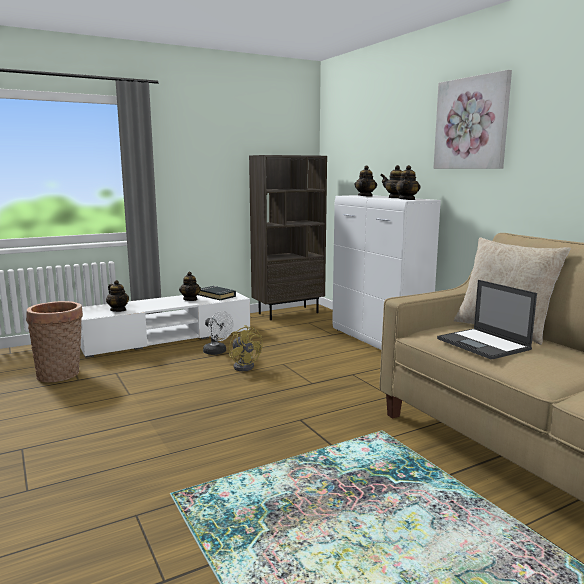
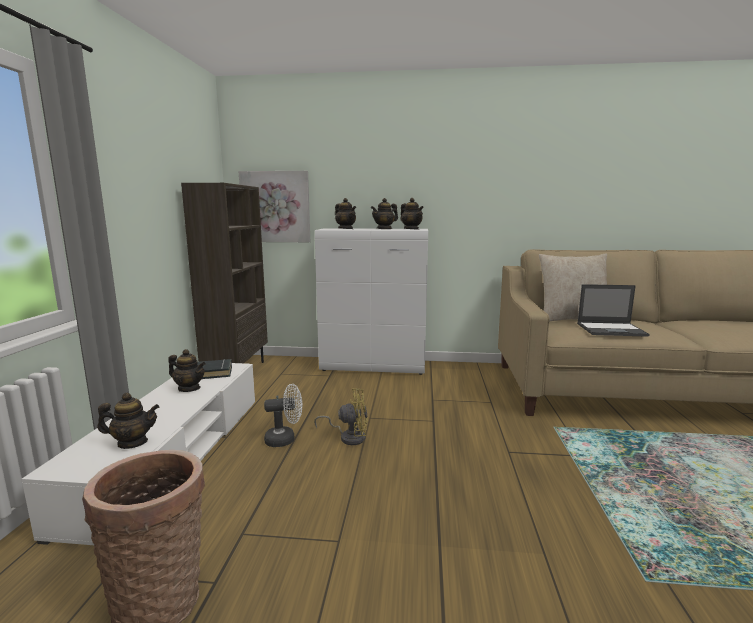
camera: 55 degrees left, 0 degrees up
picture [433,70,512,169] -> picture moved to [239,171,310,242]

